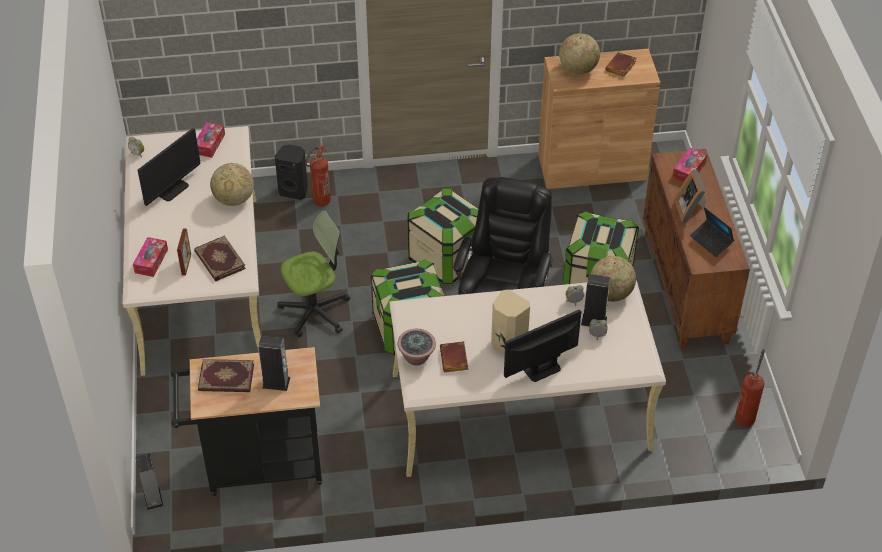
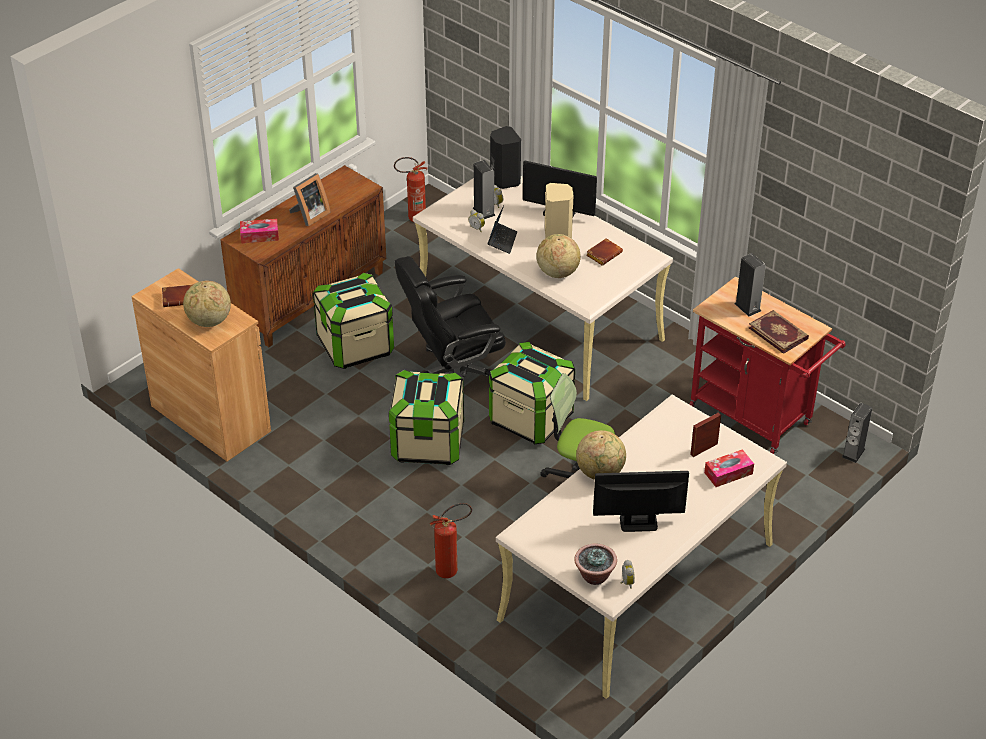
camera: 130 degrees left, 5 degrees down
black cart [171,347,322,496] -> red cart [689,277,846,454]
book [194,236,246,281] -> none
tissue box [197,122,225,158] -> none
black speaker [275,144,308,200] -> black speaker moved to [490,126,521,189]
potted plant [397,328,436,365] -> potted plant moved to [574,543,617,585]
globe [591,256,636,302] -> globe moved to [537,234,581,278]
laptop [690,207,734,257] -> laptop moved to [487,206,517,254]

